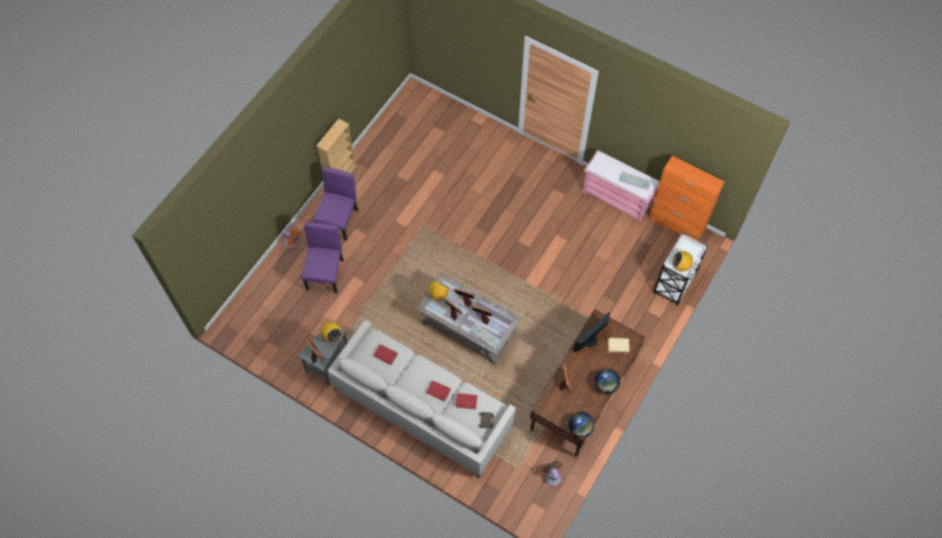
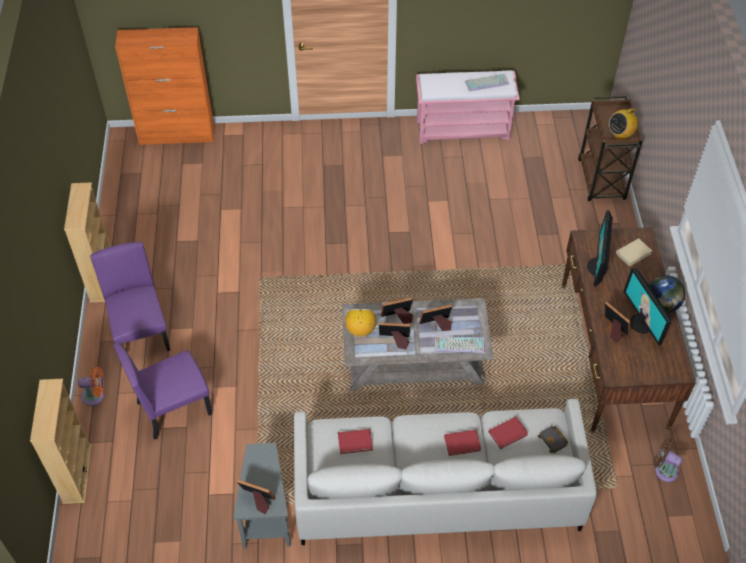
camera: 35 degrees left, 10 degrees down
purple chair [301,223,344,293] -> purple chair turned 90 degrees counterclockwise [113,343,212,440]
radio [319,322,342,343] -> none
globe [569,412,595,438] -> none
orange cabinet [649,156,725,242] -> orange cabinet moved to [115,27,214,145]
white cart [653,231,708,305] -> brown cart [578,96,643,201]
none -> beige bookcase [30,379,92,504]
none -> monitor [623,267,671,346]

